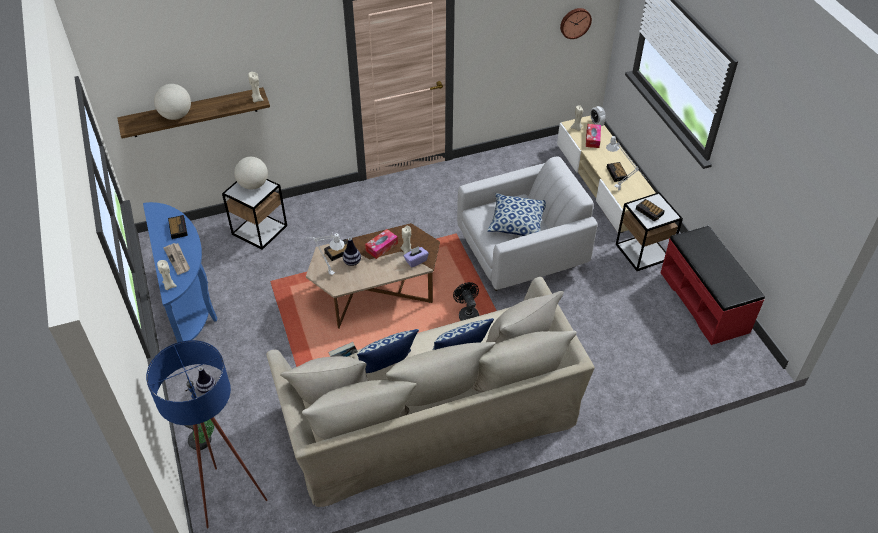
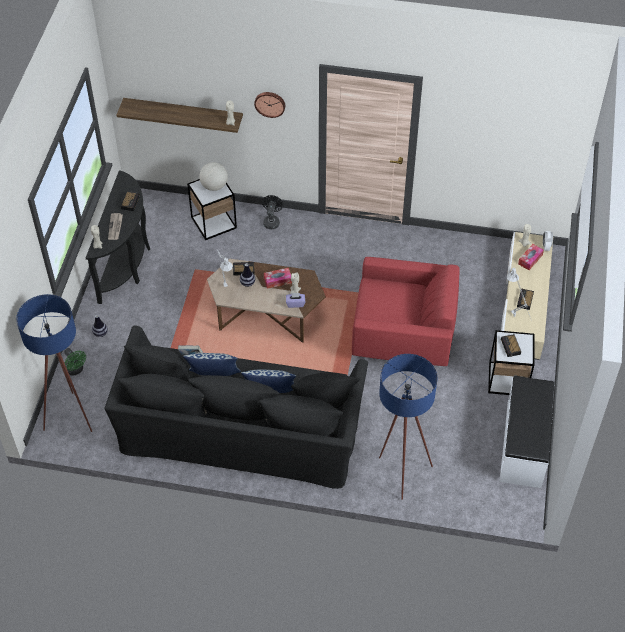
camera: 30 degrees right, 5 degrees up
blue console table [143,202,217,343] -> black console table [86,171,150,304]
globe [154,84,191,120] -> none
beige sofa [266,277,595,507] -> black sofa [104,326,368,489]
black fan [453,282,479,321] -> black fan moved to [262,195,283,229]
white armchair [457,156,598,291] -> red armchair [352,257,460,366]
pillow [487,193,546,236] -> none
wall clock [560,8,592,39] -> wall clock moved to [254,92,285,118]
red bench [661,226,765,345] -> white bench [499,375,555,488]
none -> blue floor lamp [379,354,437,500]

